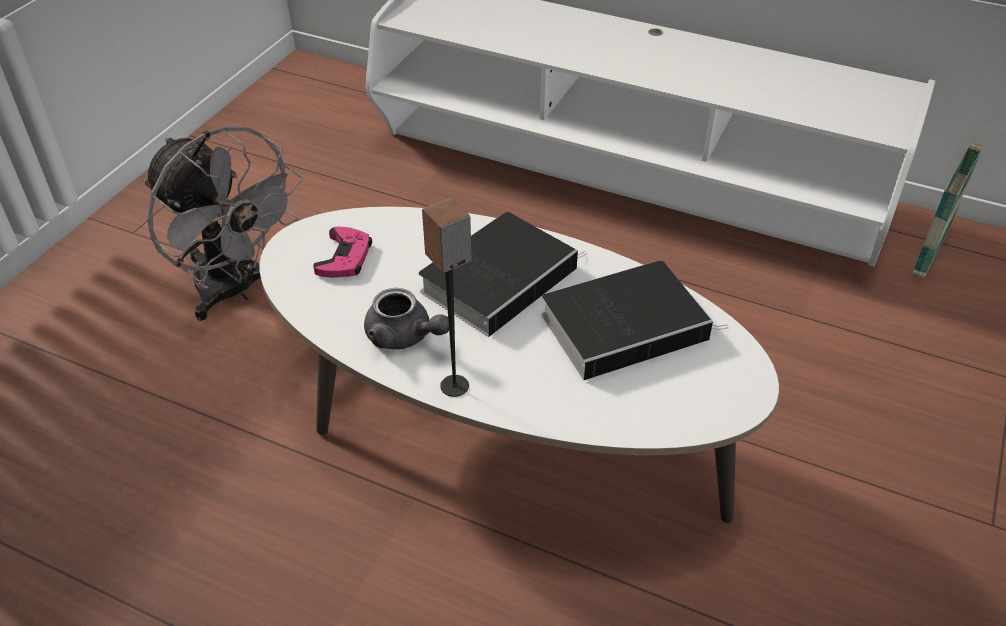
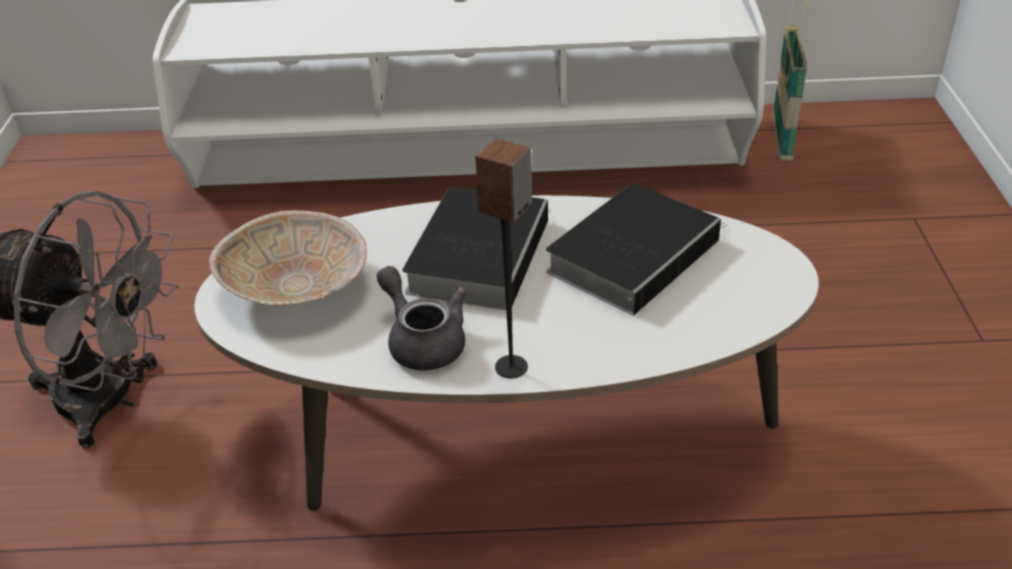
camera: 25 degrees left, 5 degrees down
pink game controller [313,227,372,278] -> beige bowl [209,210,366,306]
grey teapot [364,288,449,350] -> grey teapot turned 135 degrees counterclockwise [377,266,466,371]

